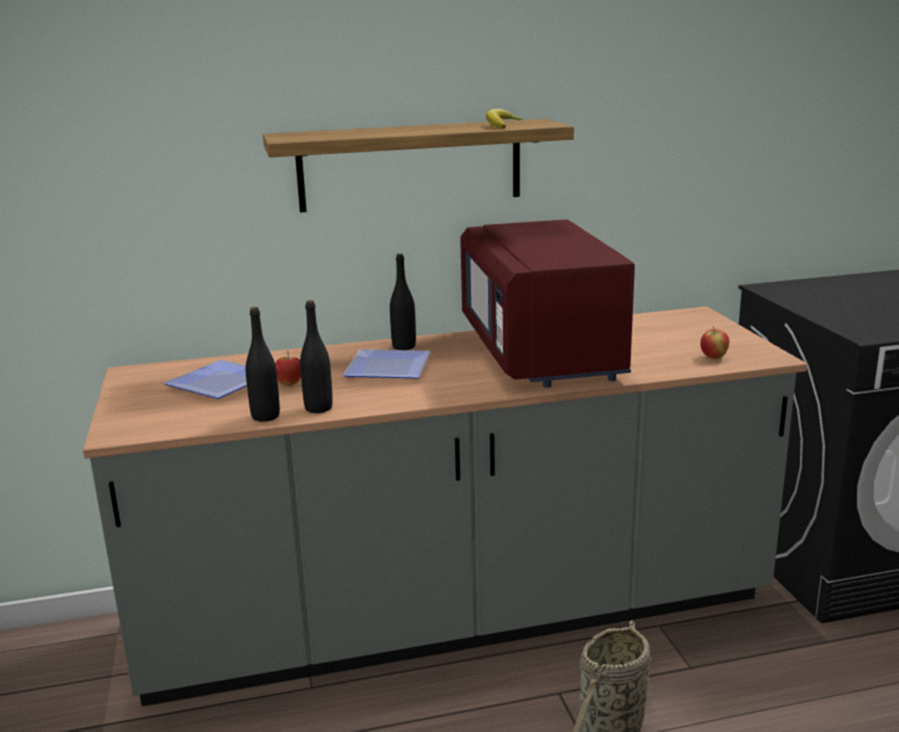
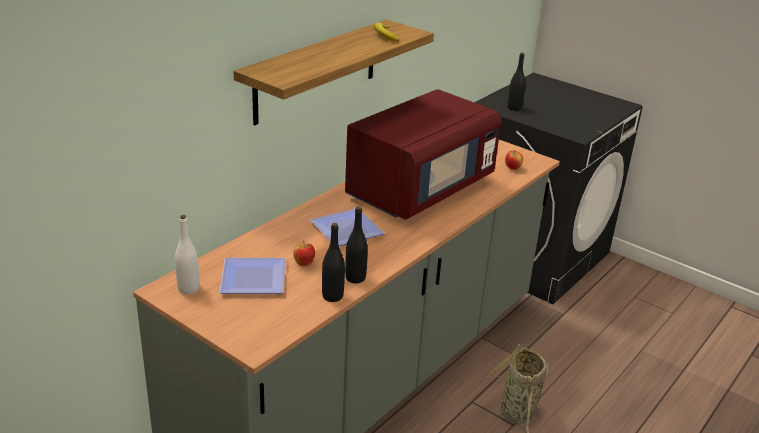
camera: 40 degrees left, 10 degrees up
black bottle [390,254,416,350] -> black bottle moved to [508,53,526,111]
red microwave [460,219,635,388] -> red microwave turned 90 degrees counterclockwise [345,89,501,220]
none -> white bottle [175,215,199,295]

